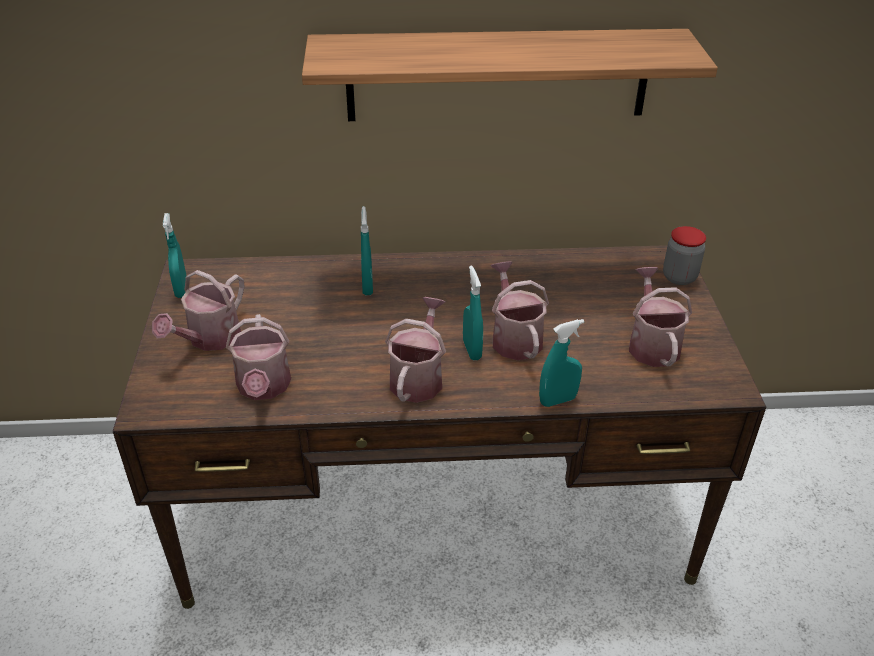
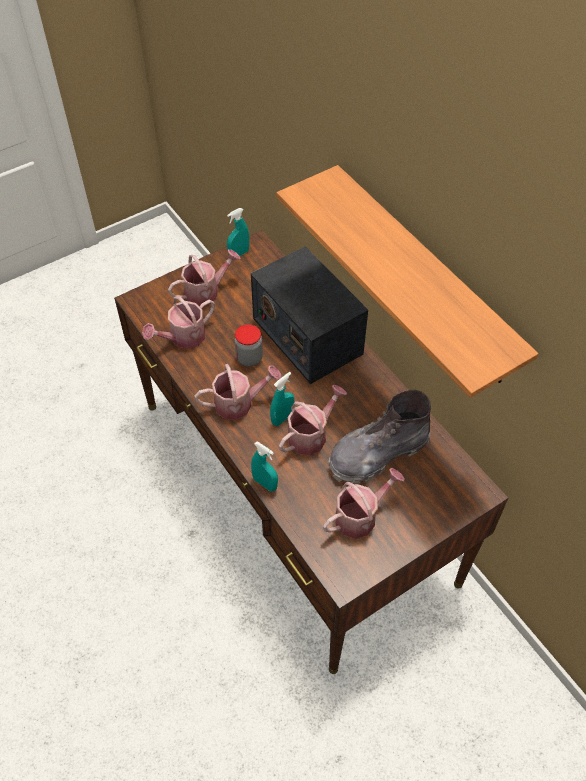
camera: 60 degrees right, 15 degrees up
watering can [152,270,245,351] -> watering can turned 150 degrees clockwise [168,249,241,306]
turquoise spray bottle [361,206,373,295] -> radio [251,246,368,384]
jar [663,226,706,285] -> jar moved to [235,324,263,367]
none -> grey boot [328,390,431,484]

